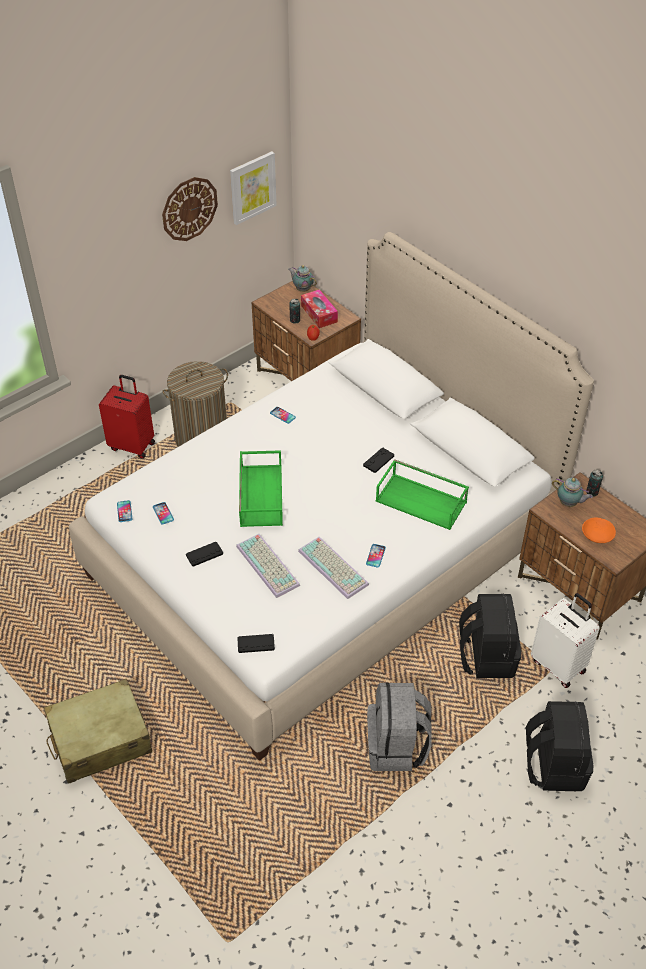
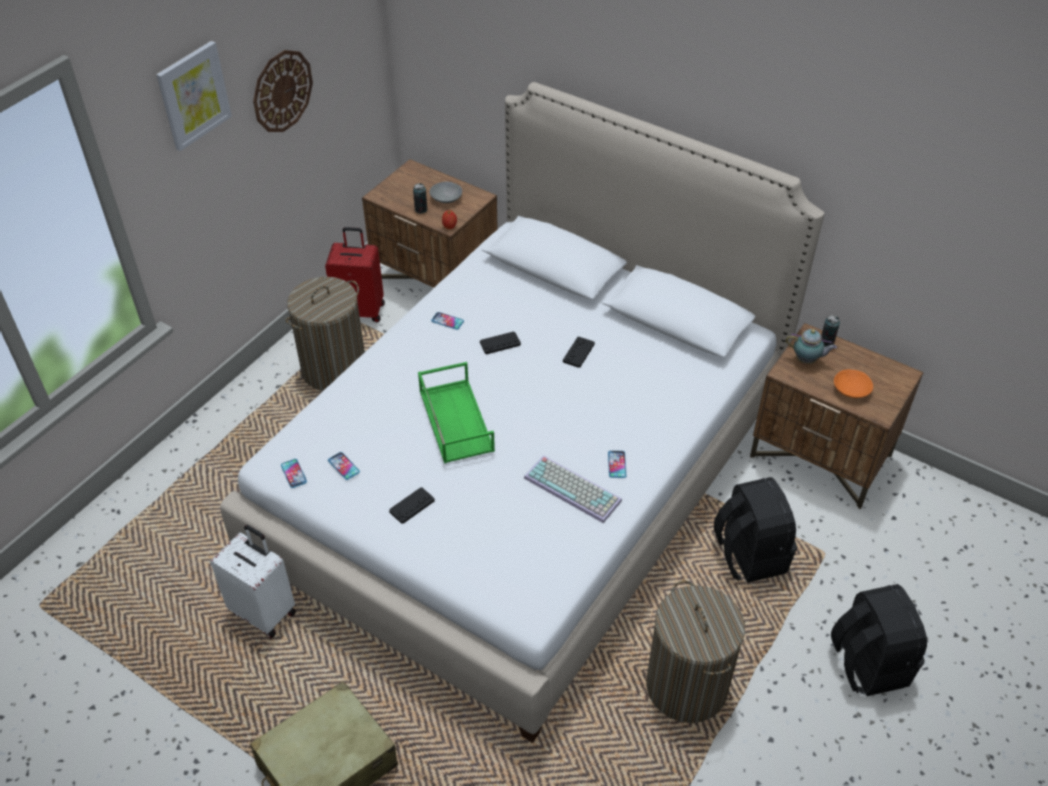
camera: 15 degrees left, 0 degrees up
red suitcase [99,375,155,459] -> red suitcase moved to [325,227,385,322]
picture [230,151,277,225] -> picture moved to [156,41,232,151]
keyboard [236,534,300,598] -> none
black game controller [237,634,275,653] -> black game controller moved to [480,331,521,354]
teapot [288,265,317,292] -> none
tissue box [301,289,338,328] -> grey bowl [429,182,462,203]
grey backpack [367,683,432,771] -> laundry basket [646,580,745,723]
green tray [376,459,469,530] -> none
white suitcase [531,593,600,688] -> white suitcase moved to [210,525,296,638]

